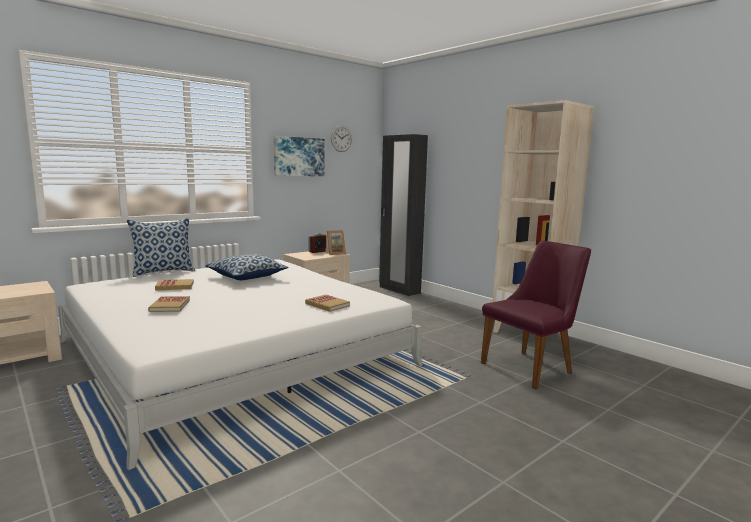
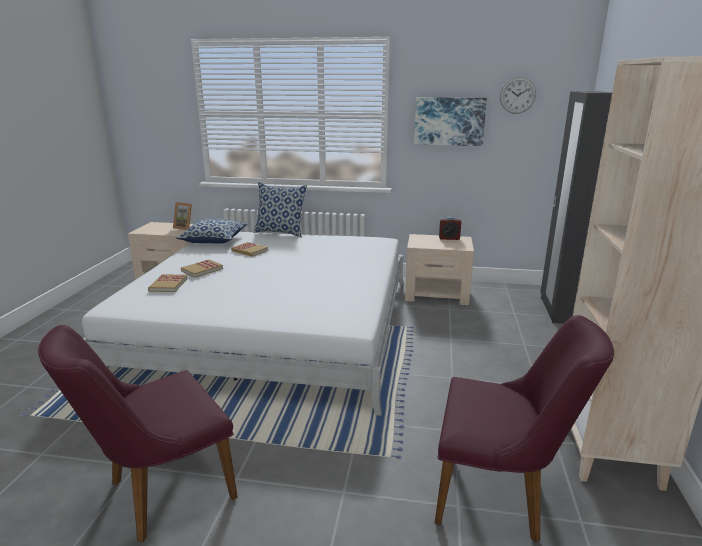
camera: 50 degrees right, 10 degrees up
pillow [205,254,288,280] -> pillow moved to [176,219,247,244]
book [305,295,350,312] -> book moved to [148,274,188,292]
picture frame [325,230,346,255] -> picture frame moved to [173,202,192,230]
none -> purple chair [38,325,238,542]

